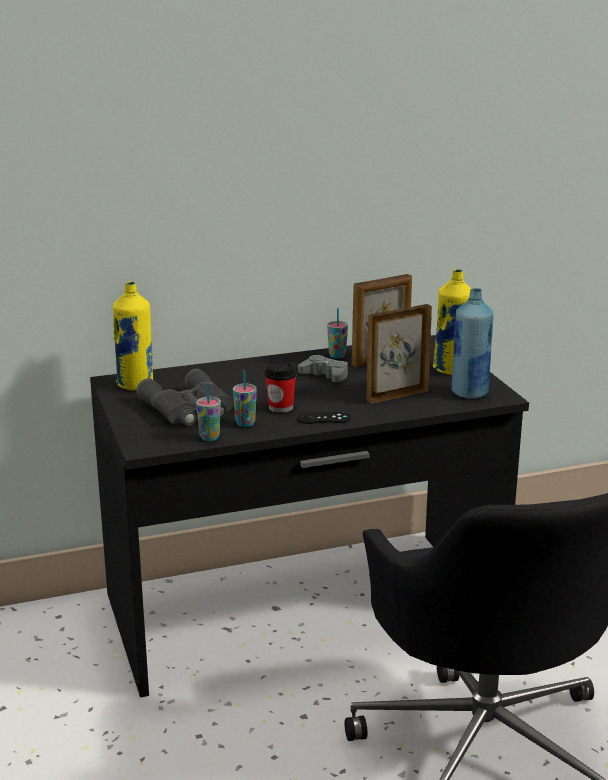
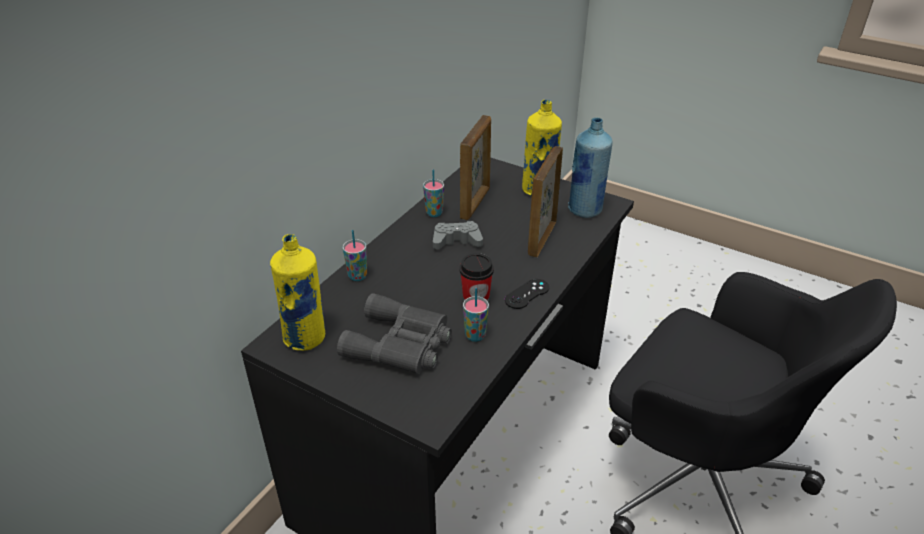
camera: 40 degrees left, 15 degrees up
cup [196,383,221,441] -> cup moved to [343,230,367,281]

